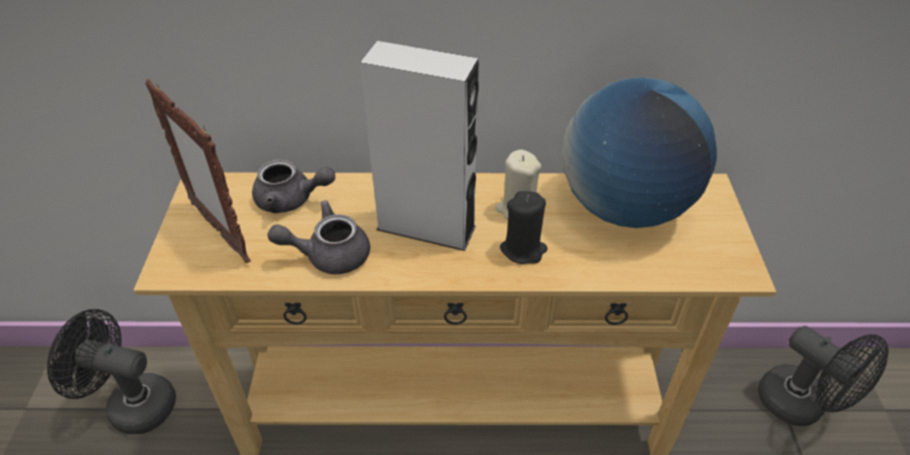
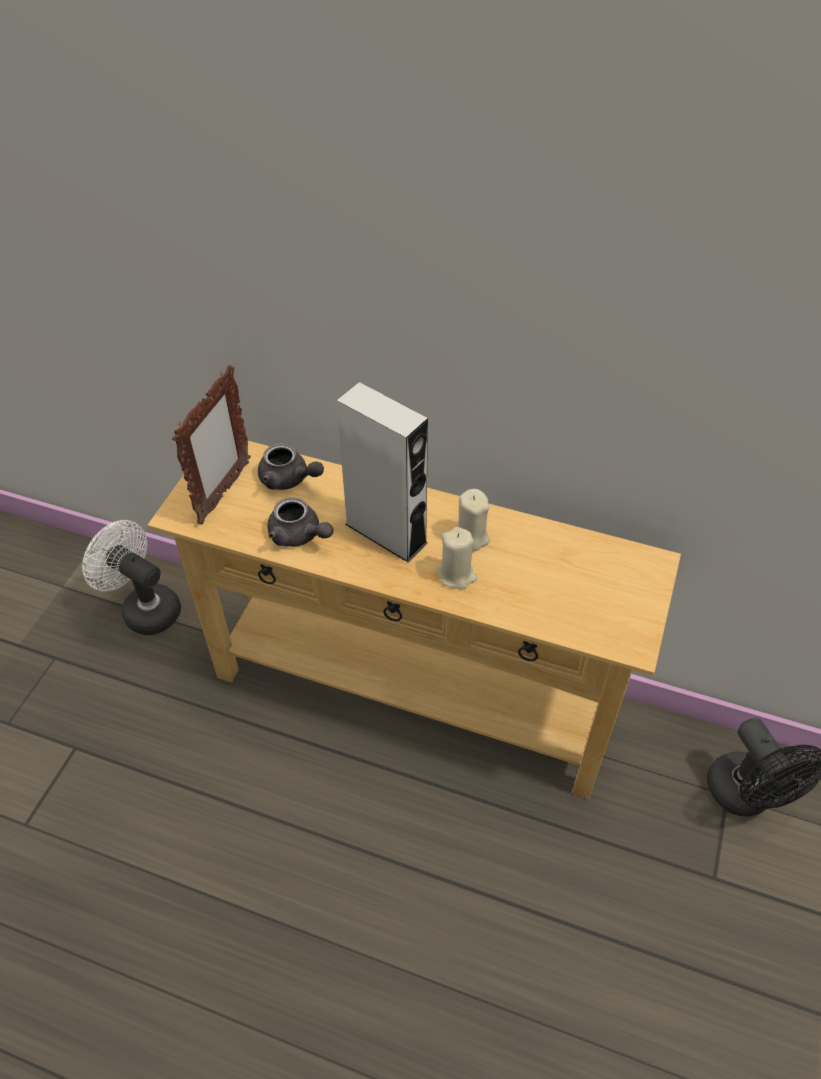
camera: 20 degrees right, 5 degrees up
black fan [47,309,176,434] -> white fan [82,520,181,635]
picture frame [145,79,251,263] -> picture frame turned 135 degrees counterclockwise [172,365,251,525]
grey teapot [267,200,370,274] -> grey teapot turned 150 degrees counterclockwise [267,497,334,547]
black candle [500,191,548,264] -> beige candle [437,527,477,589]
globe [562,77,717,228] -> none

